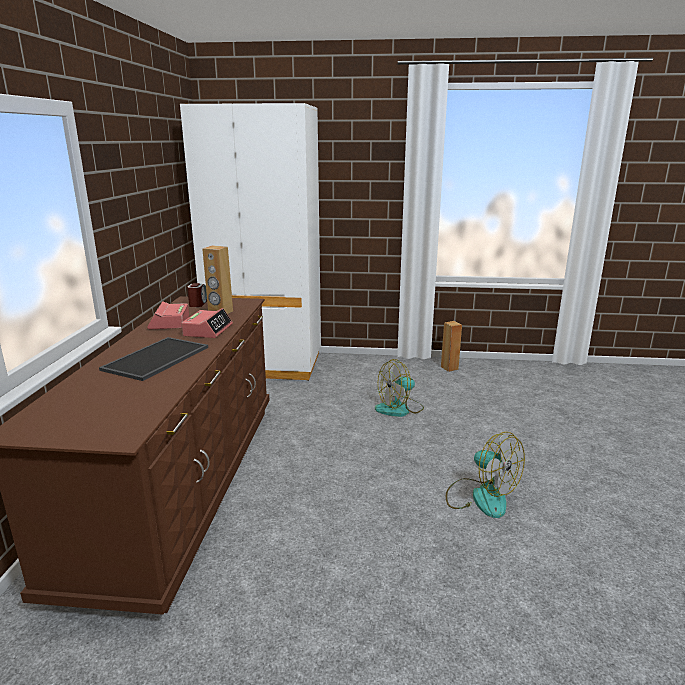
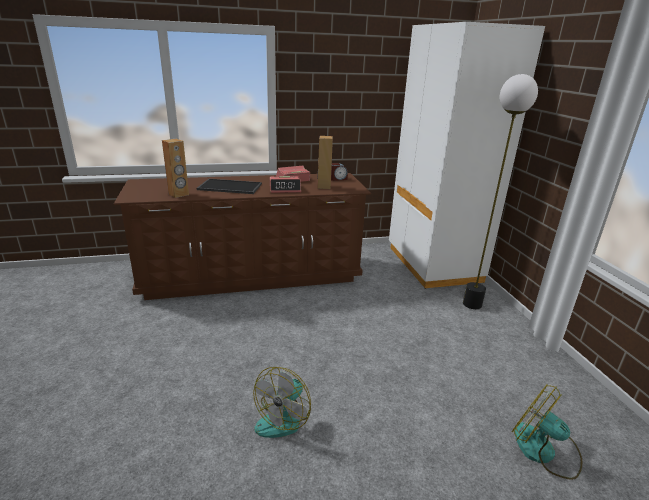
camera: 70 degrees right, 5 degrees up
fan [375,359,424,417] -> fan moved to [512,384,582,480]
brown speaker [441,321,462,372] -> brown speaker moved to [162,139,189,198]
none -> floor lamp [463,74,538,309]

